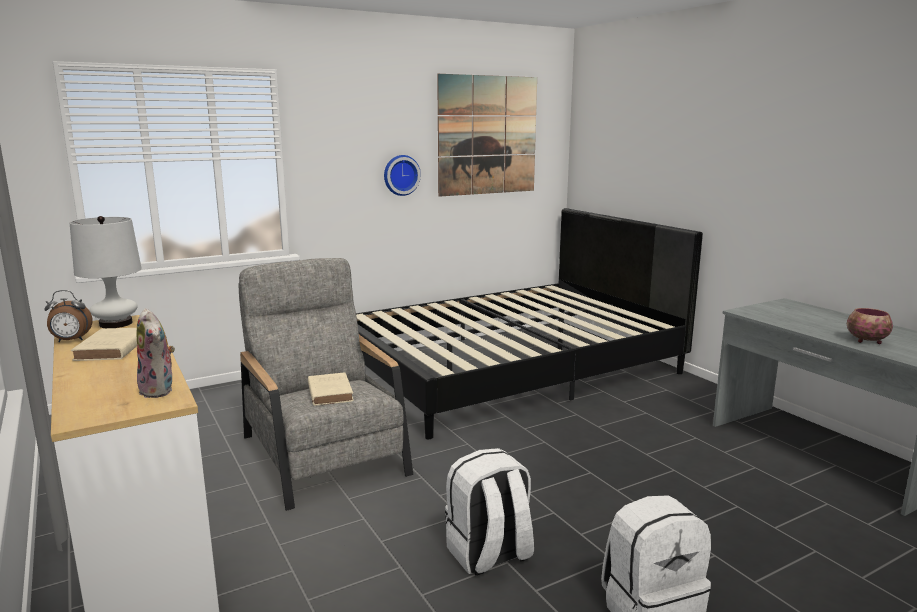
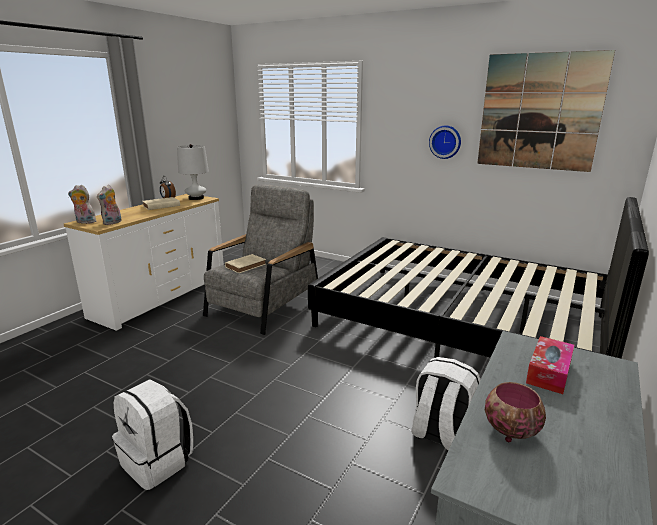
camera: 60 degrees right, 5 degrees up
white backpack [445,448,534,576] -> white backpack moved to [411,357,480,451]
none -> plush toy [68,185,96,224]
none -> tissue box [526,336,574,394]

